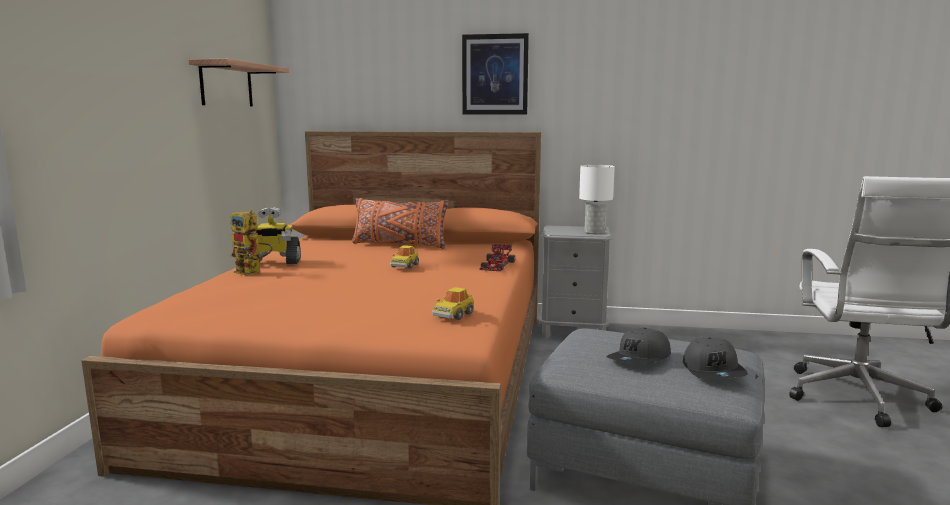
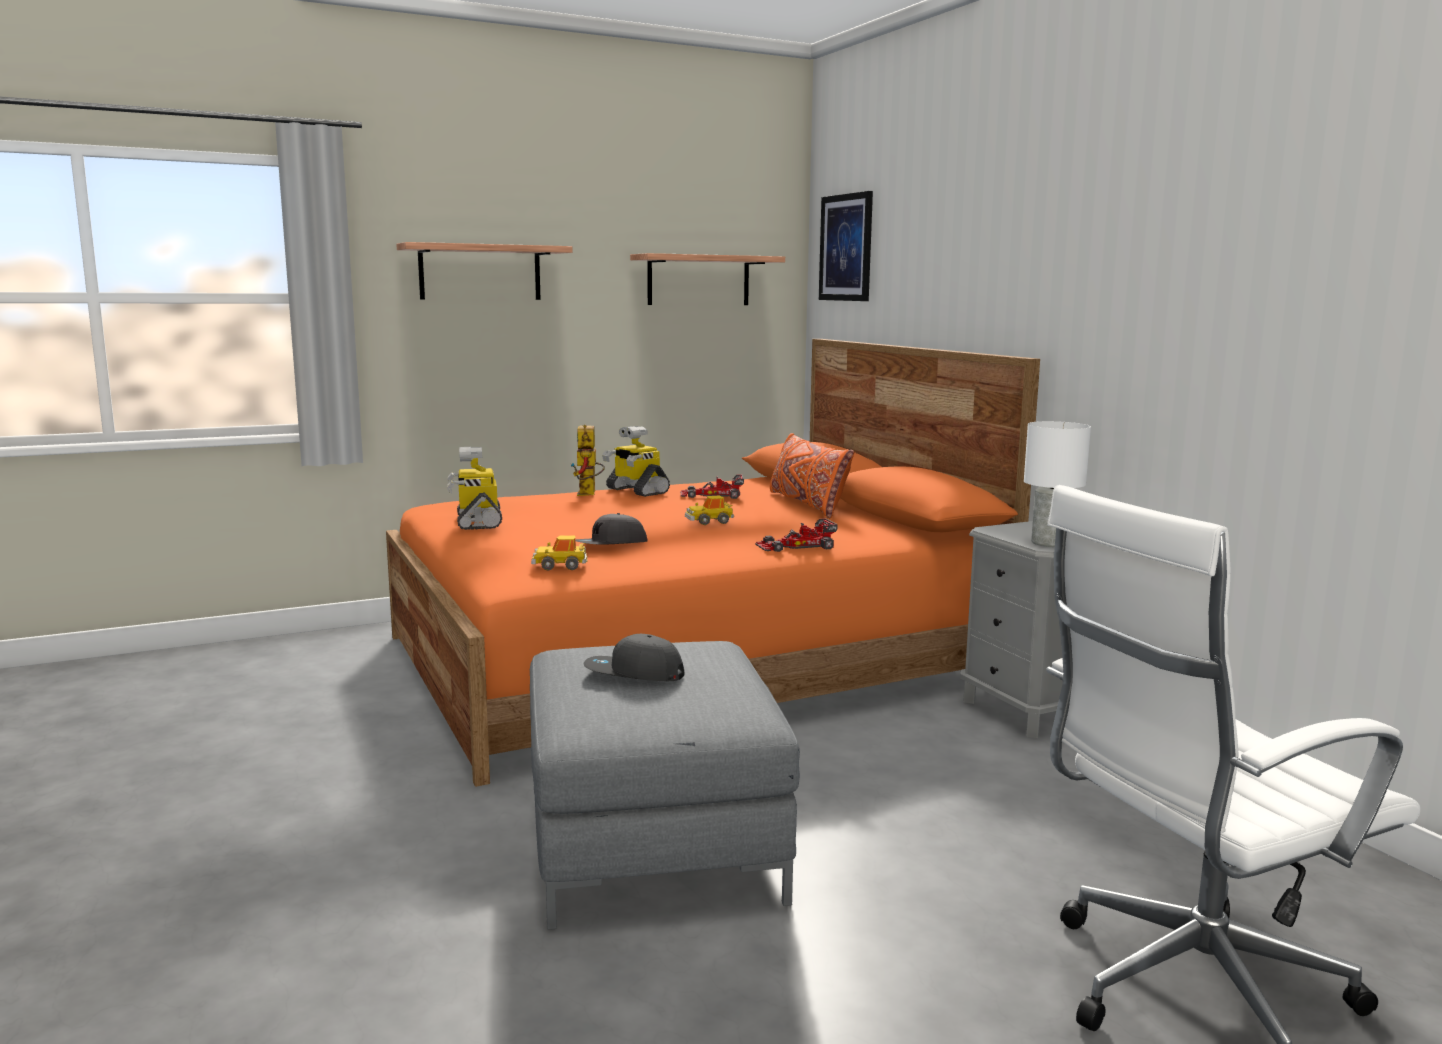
camera: 55 degrees right, 0 degrees up
picture [462,33,529,115] -> picture moved to [819,191,873,301]
grey cap [683,337,748,379] -> grey cap moved to [575,513,648,545]
none -> shelf [396,242,572,300]
none -> toy robot [447,447,502,530]
none -> toy car [680,475,744,499]

